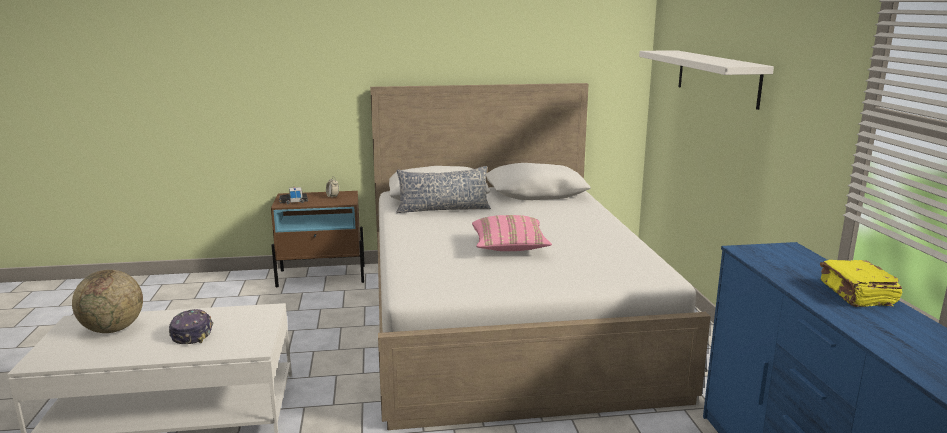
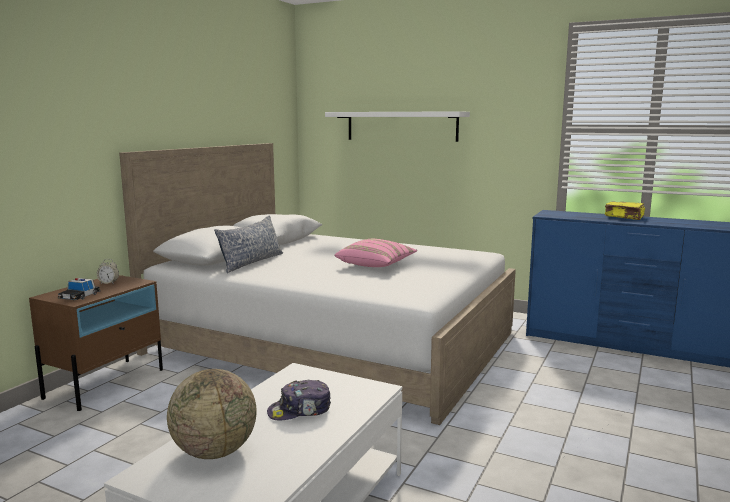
camera: 55 degrees left, 5 degrees down
cap [169,309,213,344] -> cap turned 45 degrees counterclockwise [267,380,331,421]

